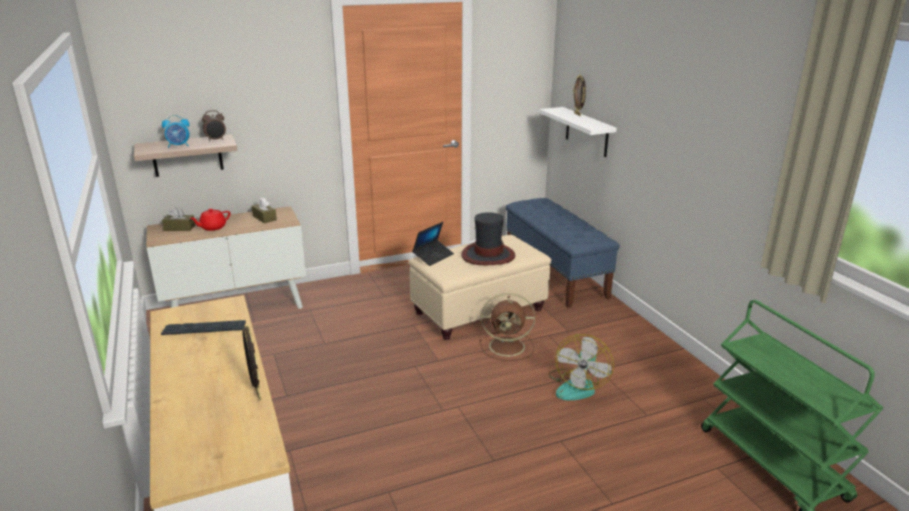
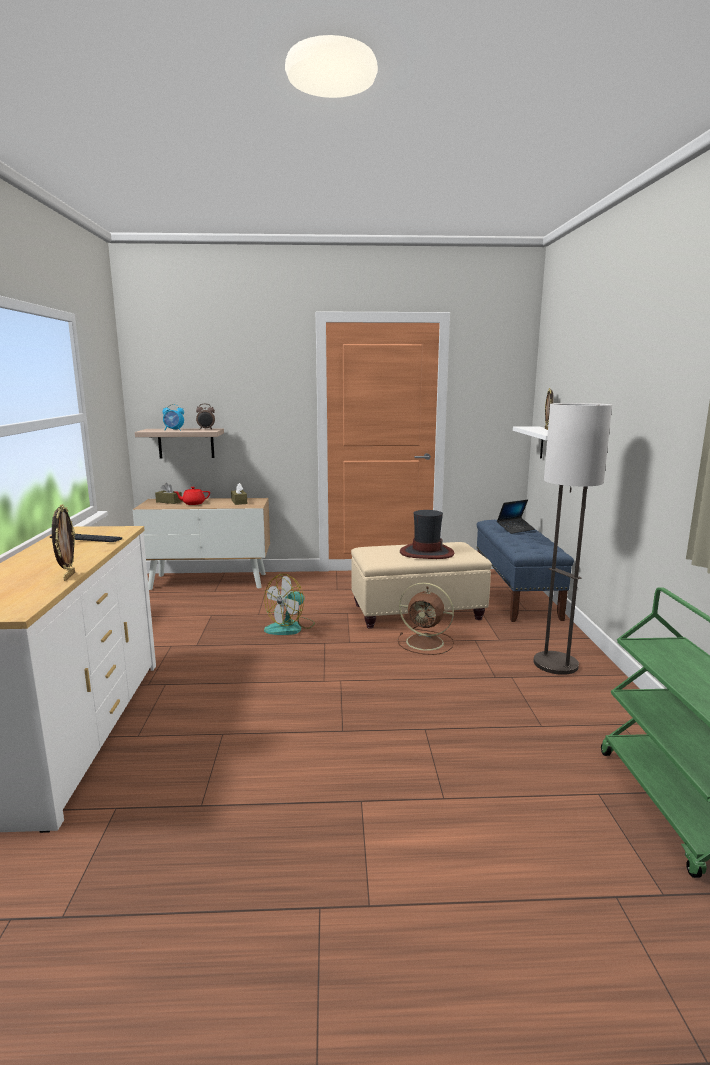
camera: 20 degrees right, 10 degrees down
laptop [412,222,454,266] -> laptop moved to [497,499,535,534]
fan [549,334,614,400] -> fan moved to [264,574,315,635]
none -> floor lamp [533,403,612,675]

